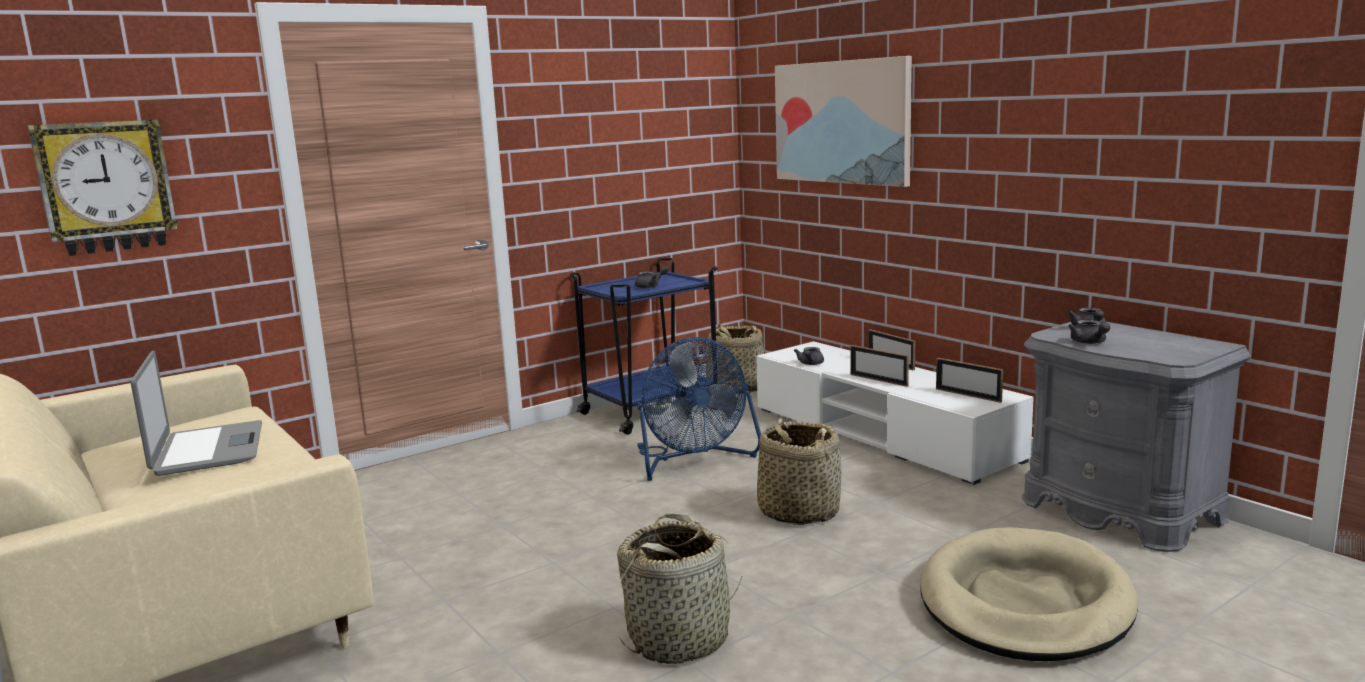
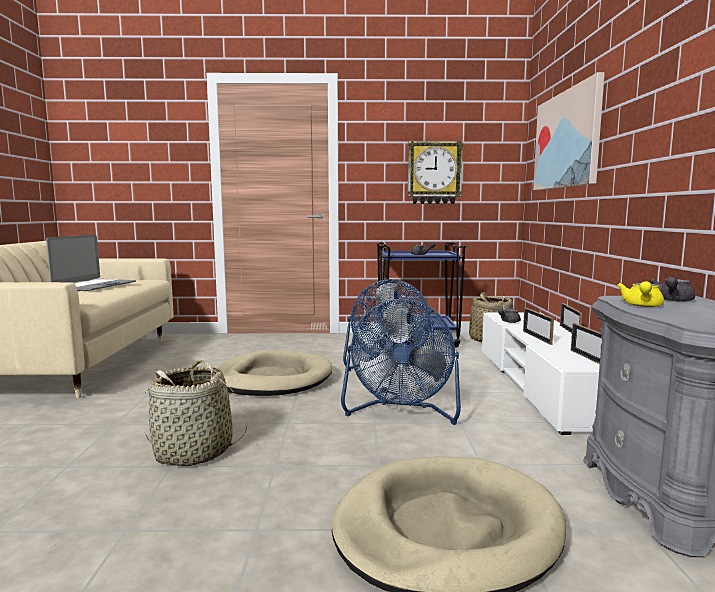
camera: 35 degrees right, 5 degrees down
wall clock [28,120,178,256] -> wall clock moved to [408,141,463,204]
basket [757,418,841,525] -> blue fan [341,299,461,425]
grey teapot [1068,320,1110,344] -> yellow teapot [617,281,664,307]
none -> beige dog bed [215,350,332,396]

